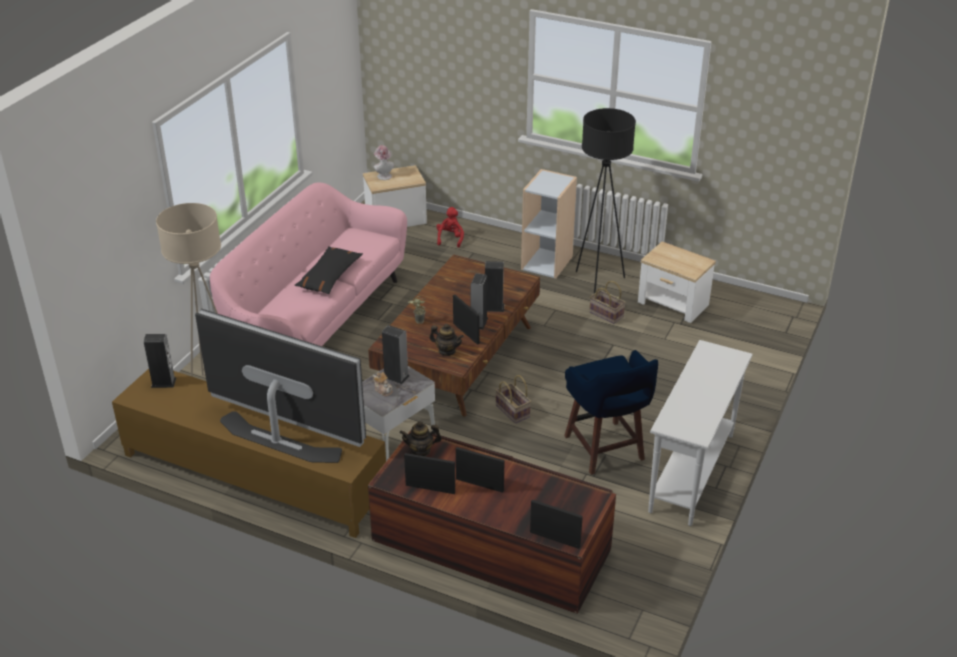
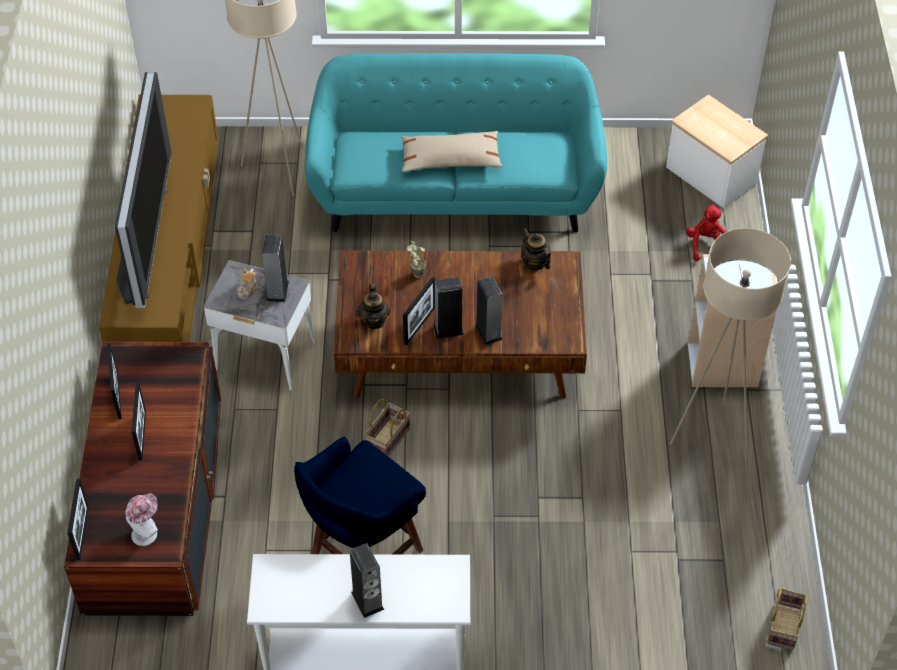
camera: 65 degrees right, 15 degrees up
speaker [144,334,176,388] -> speaker moved to [350,543,384,618]
pink sofa [210,183,407,346] -> turquoise sofa [305,53,607,233]
black pillow [294,246,363,294] -> beige pillow [401,131,503,172]
hat [374,145,394,180] -> hat moved to [125,493,158,546]
teapot [400,421,442,456] -> teapot moved to [521,228,551,271]
red plush toy [436,207,464,248] -> red plush toy turned 75 degrees counterclockwise [686,204,726,261]
black floor lamp [576,108,636,294] -> beige floor lamp [670,228,791,463]
basket [589,281,626,324] -> basket moved to [767,588,808,650]
side table [638,242,716,323] -> none

